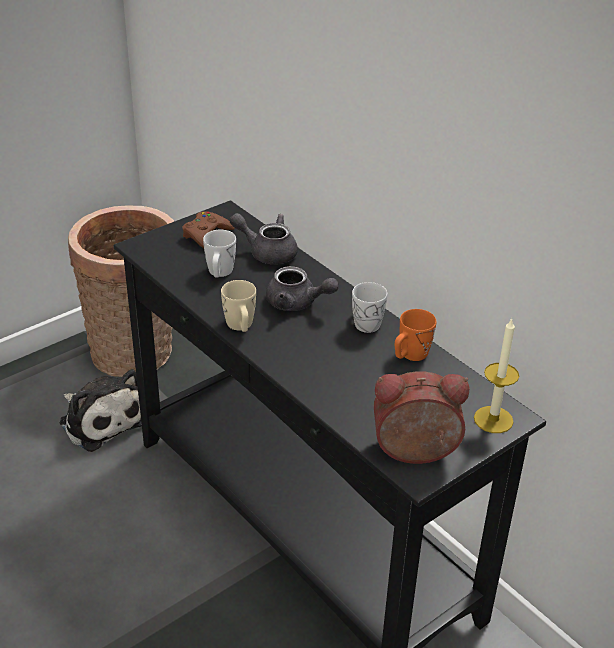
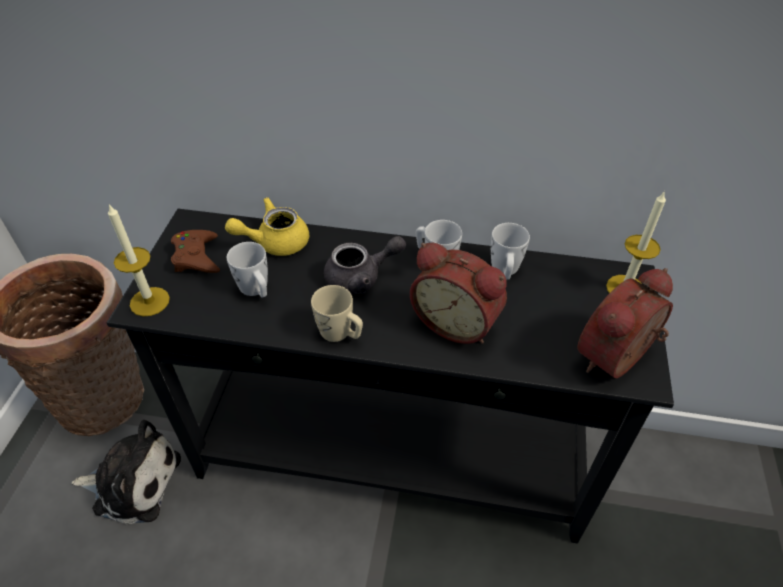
camera: 40 degrees left, 10 degrees up
grey teapot [230,213,298,264] -> yellow teapot [225,197,309,256]
orange mug [395,309,437,361] -> white mug [491,223,530,280]
none -> candle [108,204,170,317]
none -> alarm clock [410,242,507,344]

